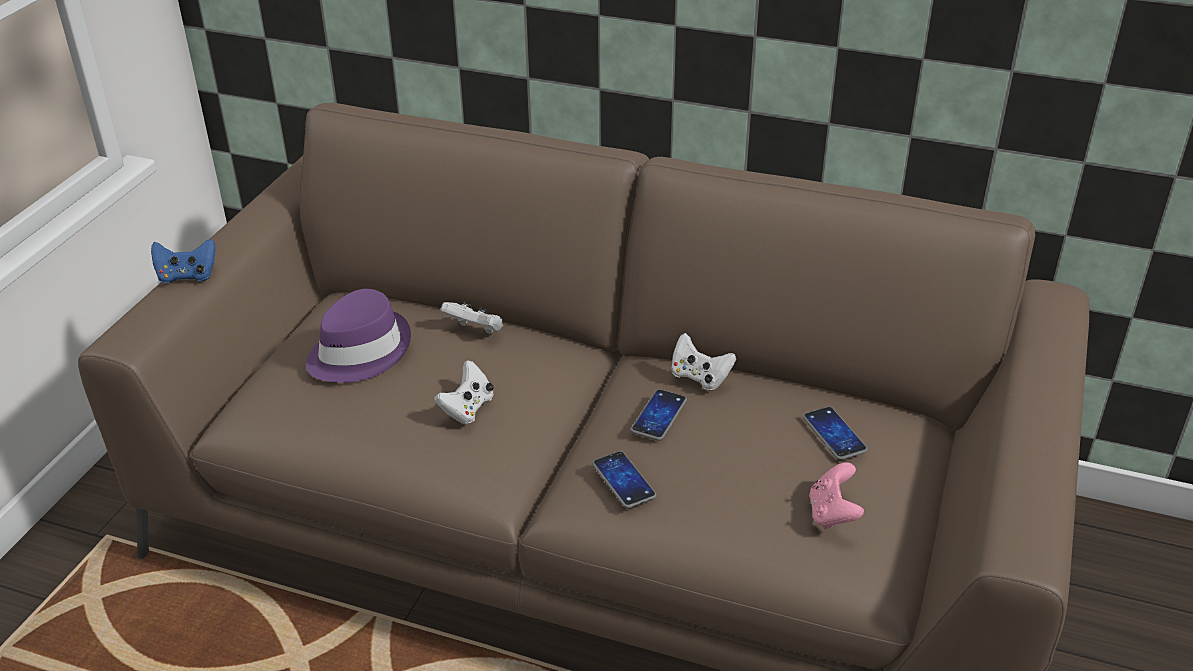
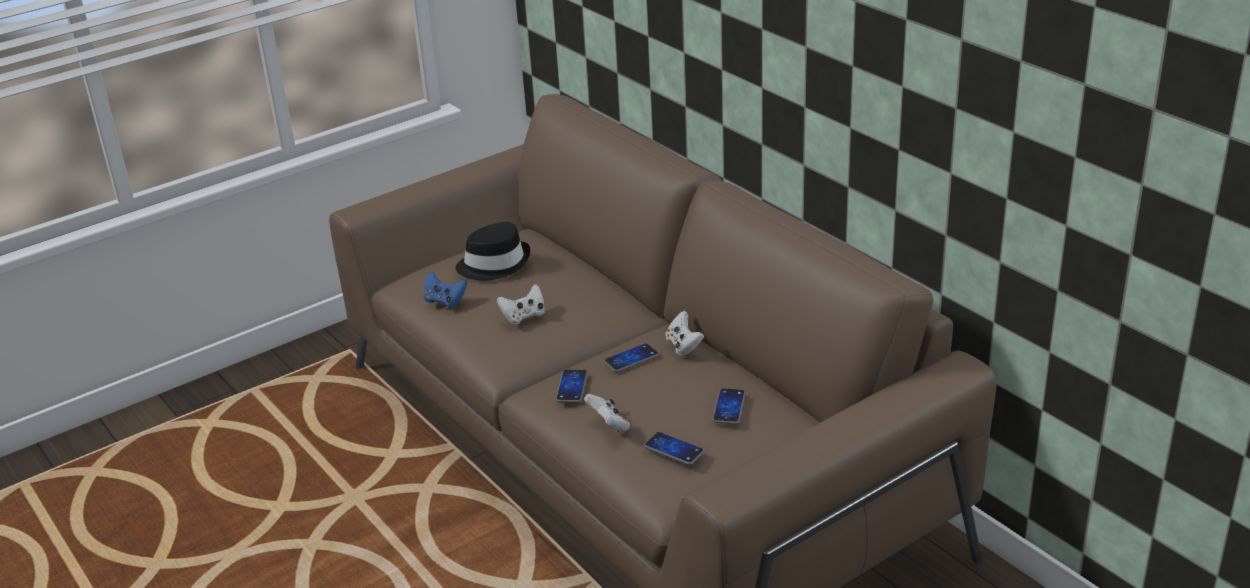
camera: 35 degrees right, 5 degrees down
blue game controller [151,239,216,284] -> blue game controller moved to [424,271,467,308]
purple hat [306,289,411,382] -> black hat [456,222,530,281]
white game controller [441,302,503,334] -> white game controller moved to [584,394,630,432]
pink game controller [809,462,864,529] -> phone [644,432,705,465]

